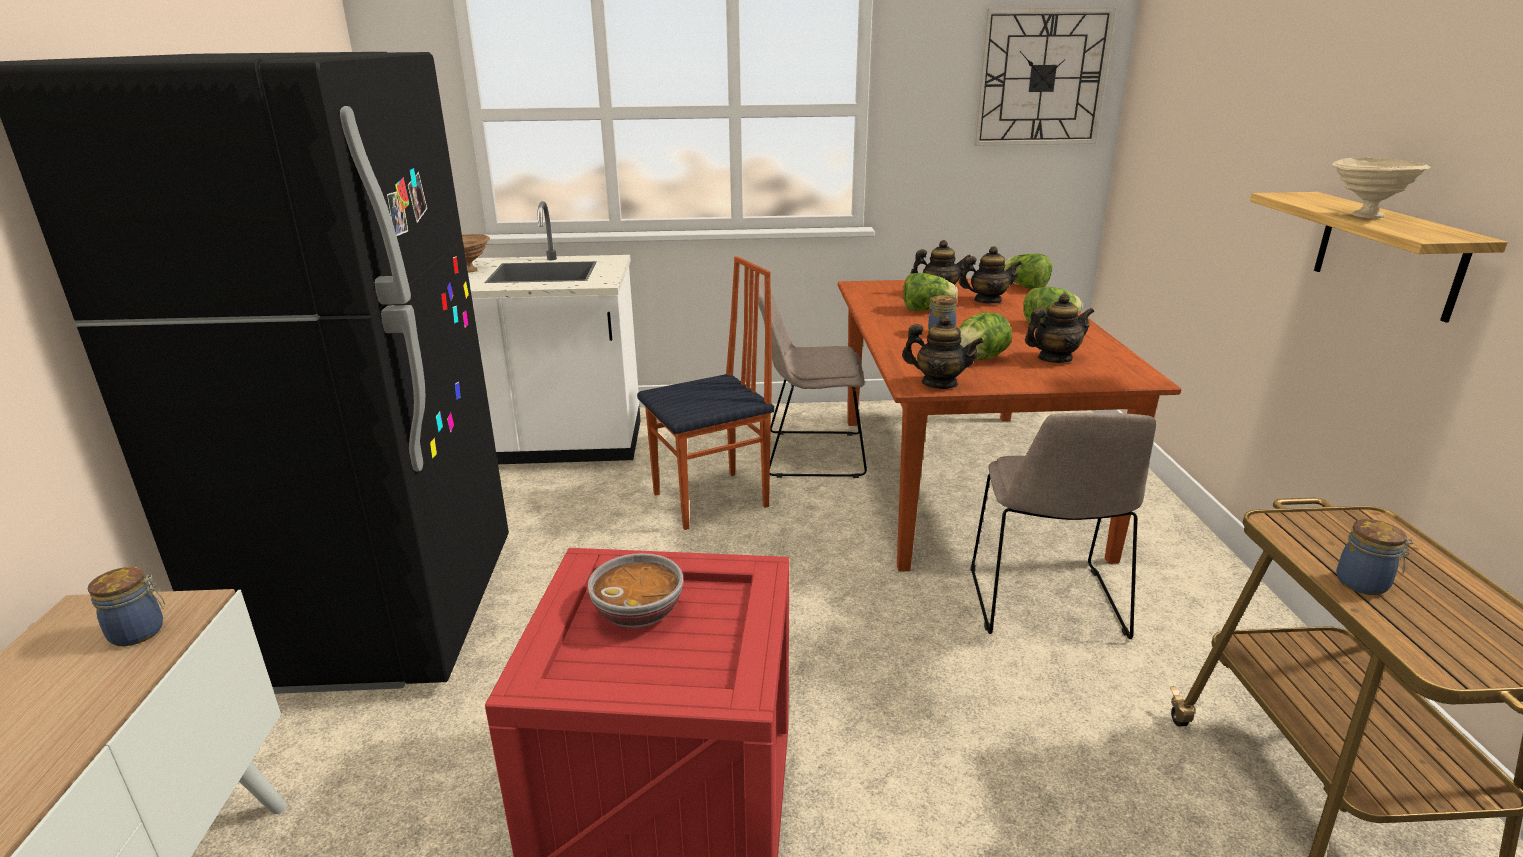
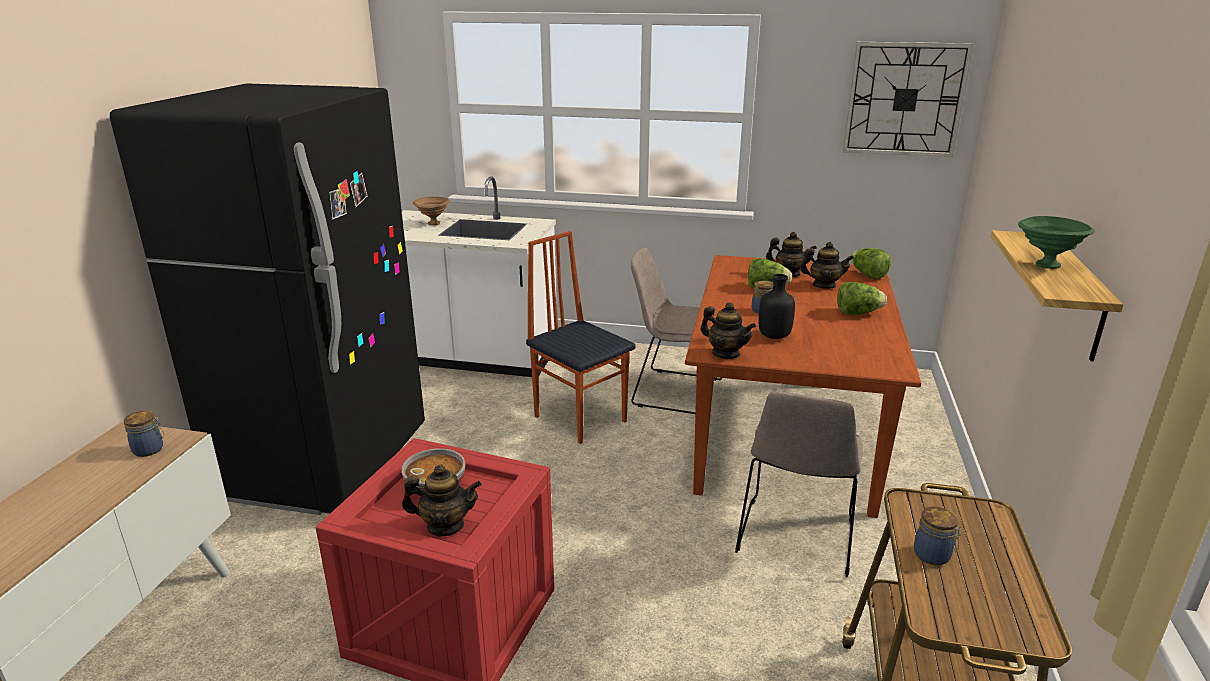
camera: 15 degrees right, 0 degrees up
chair [637,256,774,530] -> chair turned 120 degrees counterclockwise [526,231,635,444]
lettuce [959,312,1012,360] -> black bottle [759,274,795,339]
teapot [1025,294,1094,363] -> teapot moved to [402,465,482,537]
beige bowl [1332,158,1431,218] -> green bowl [1018,216,1095,269]

